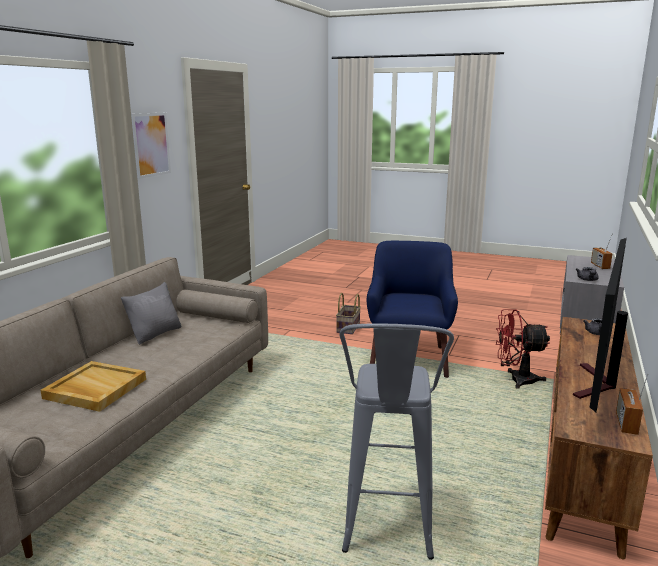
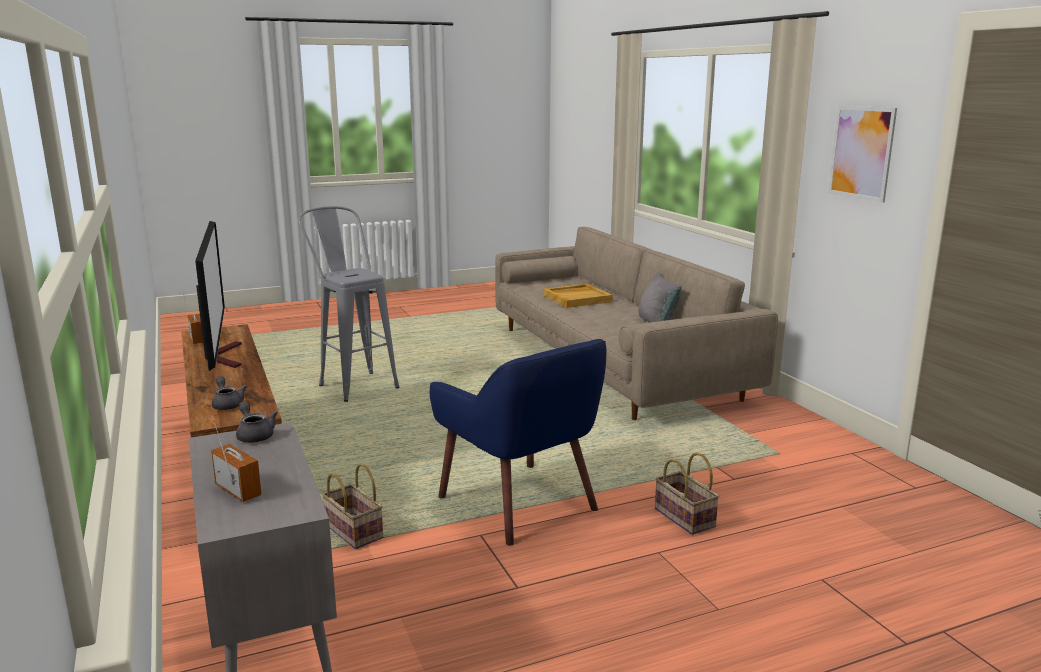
camera: 135 degrees right, 0 degrees up
red fan [496,309,550,389] -> basket [322,463,383,549]

